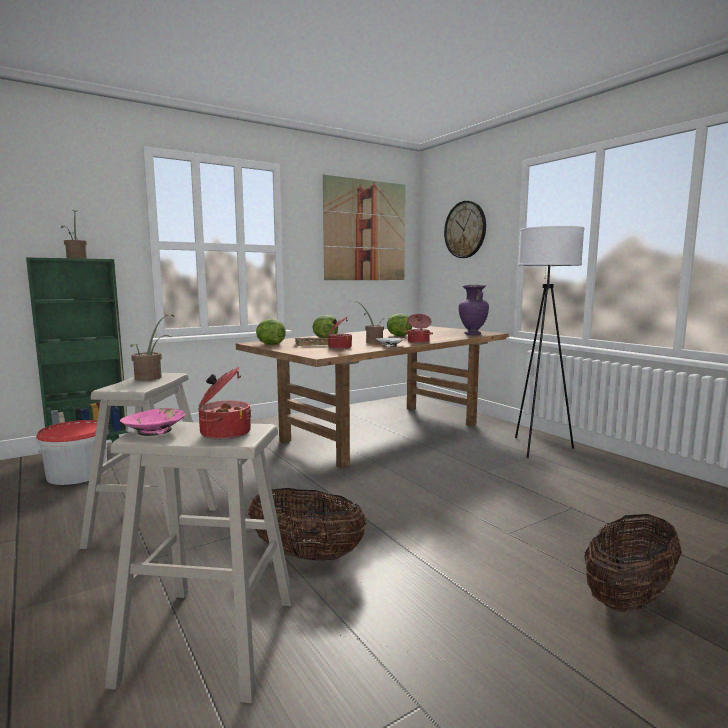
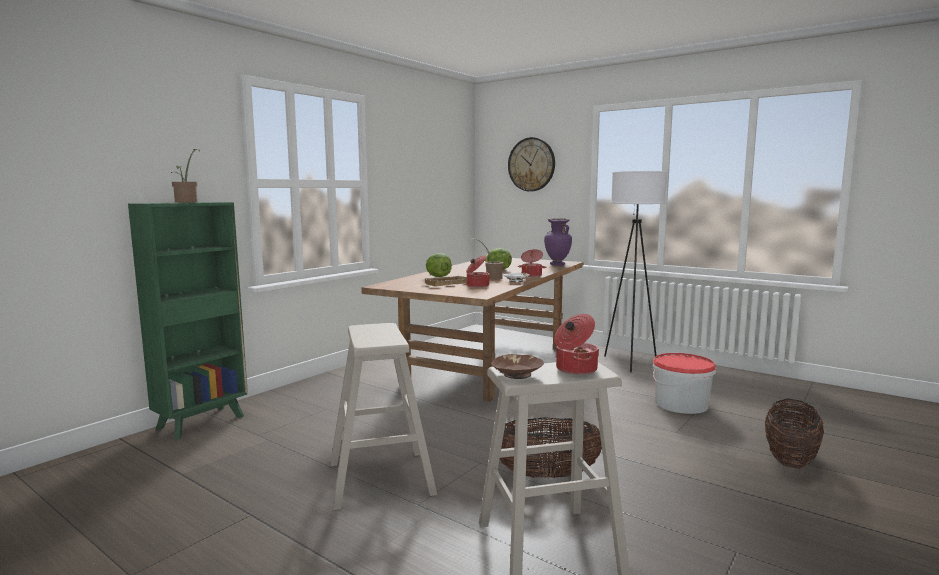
camera: 20 degrees left, 0 degrees up
bucket [36,420,109,485] -> bucket moved to [653,353,716,414]
pink bowl [120,408,186,436] -> brown bowl [491,354,544,379]
potted plant [130,315,174,381] -> none
lettuce [256,319,286,345] -> none
picture [323,175,406,280] -> none

